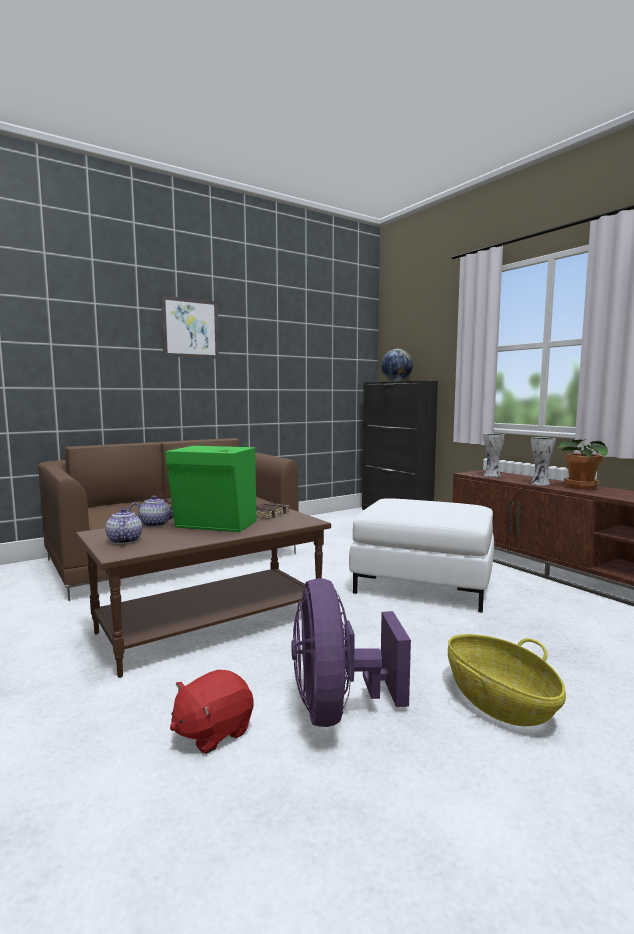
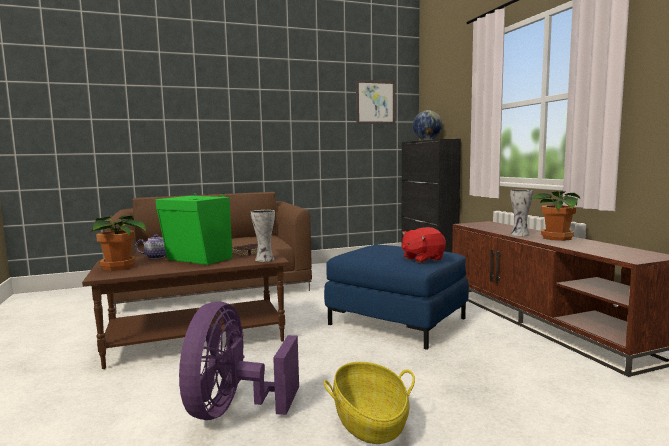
camera: 15 degrees right, 0 degrees up
teapot [105,508,142,544] -> potted plant [91,215,146,271]
picture [161,295,219,359] -> picture moved to [356,80,395,124]
red plush toy [170,670,254,754] -> red plush toy moved to [402,227,446,263]
white ottoman [349,498,494,613] -> blue ottoman [324,245,469,350]
vase [483,434,505,477] -> vase moved to [251,210,275,262]

